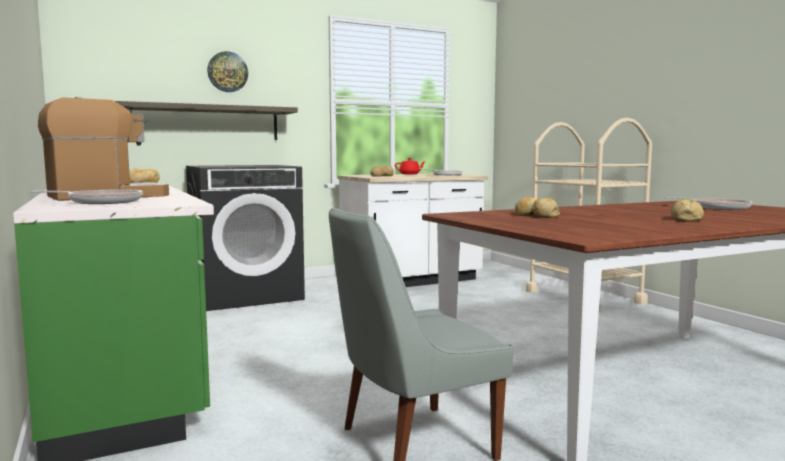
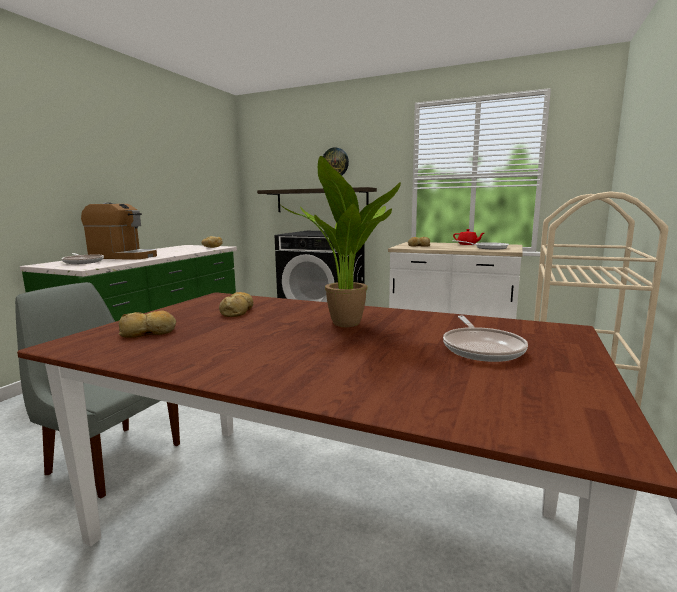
camera: 50 degrees right, 5 degrees up
bread [671,199,704,222] -> bread moved to [119,311,176,338]
none -> potted plant [277,156,401,327]

